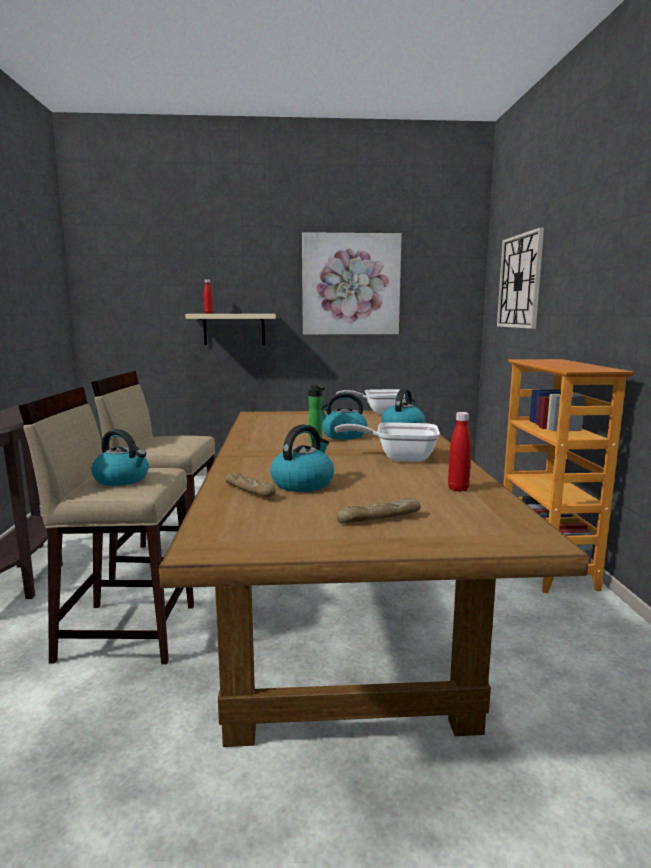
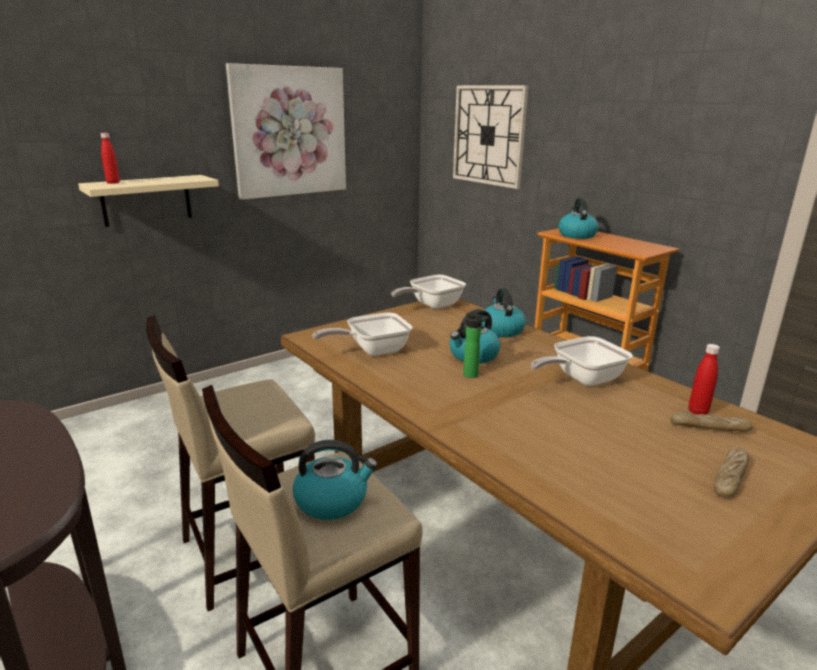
camera: 35 degrees left, 10 degrees up
bread [225,472,276,497] -> bread moved to [671,412,753,431]
kettle [270,424,334,492] -> kettle moved to [558,198,599,239]
none -> frying pan [312,312,412,356]

